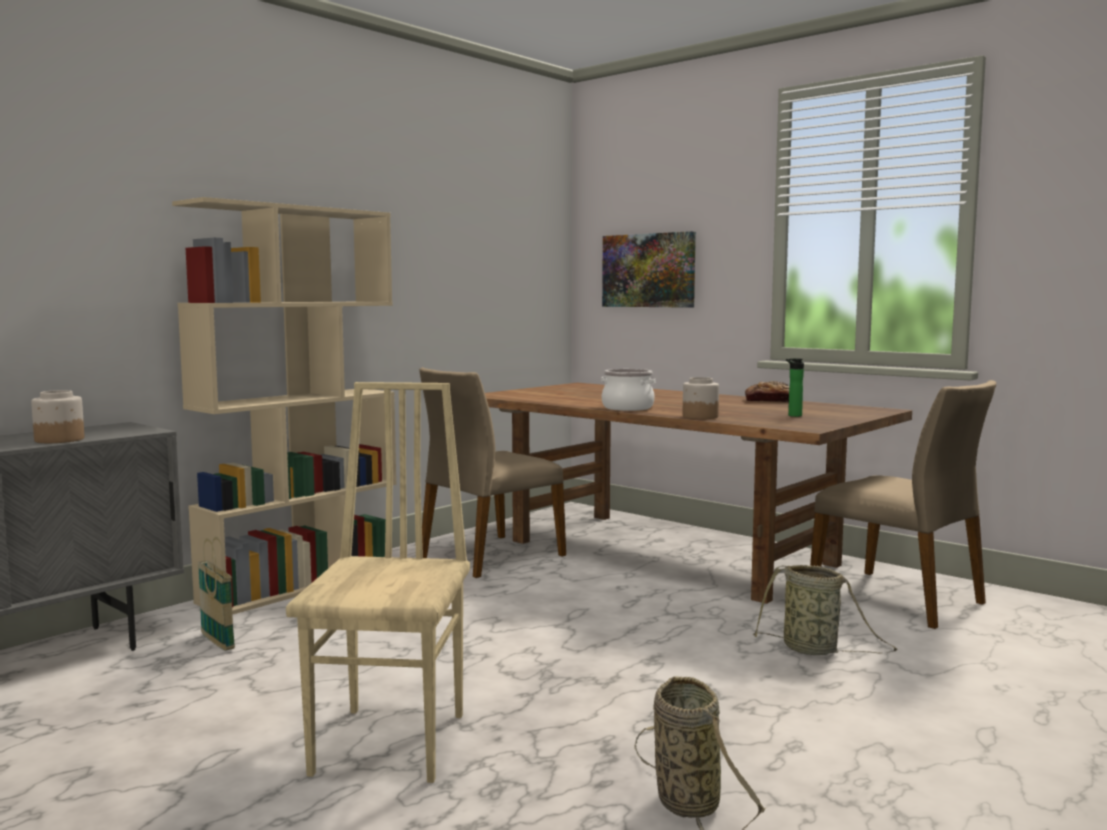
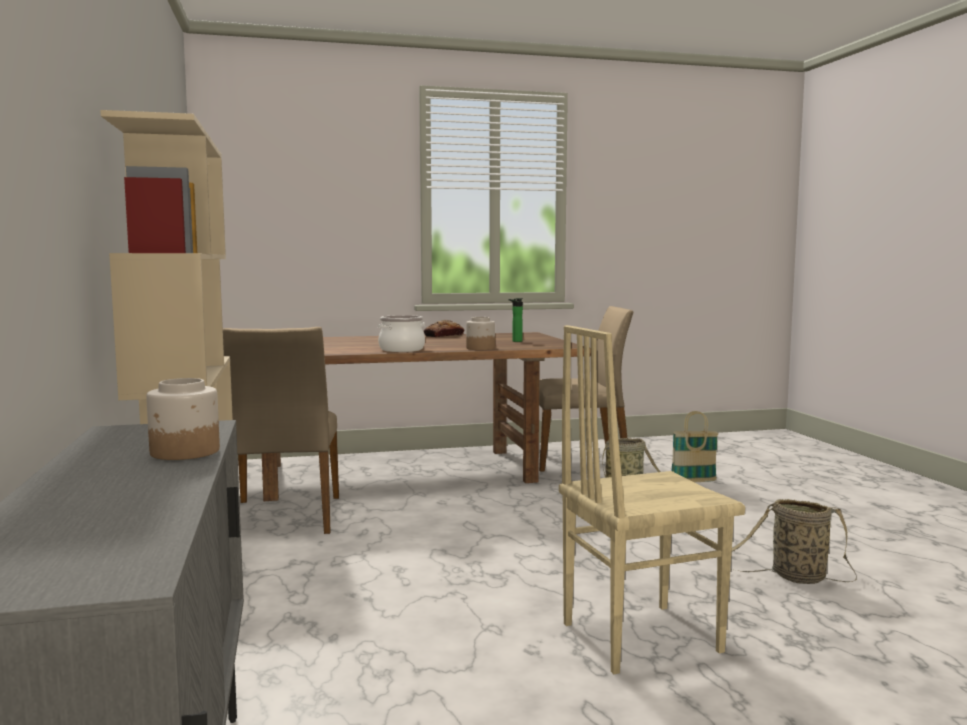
camera: 55 degrees left, 0 degrees up
basket [198,537,235,651] -> basket moved to [672,411,719,482]
beige chair [286,382,470,783] -> beige chair turned 60 degrees counterclockwise [559,325,745,674]
picture [602,231,696,308] -> none

